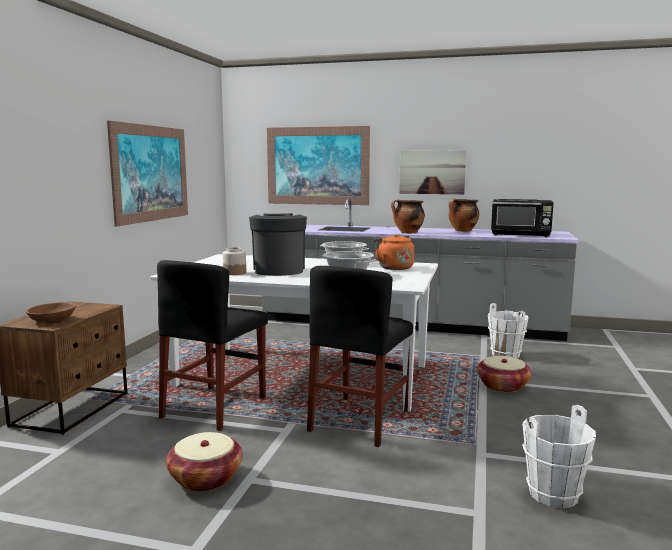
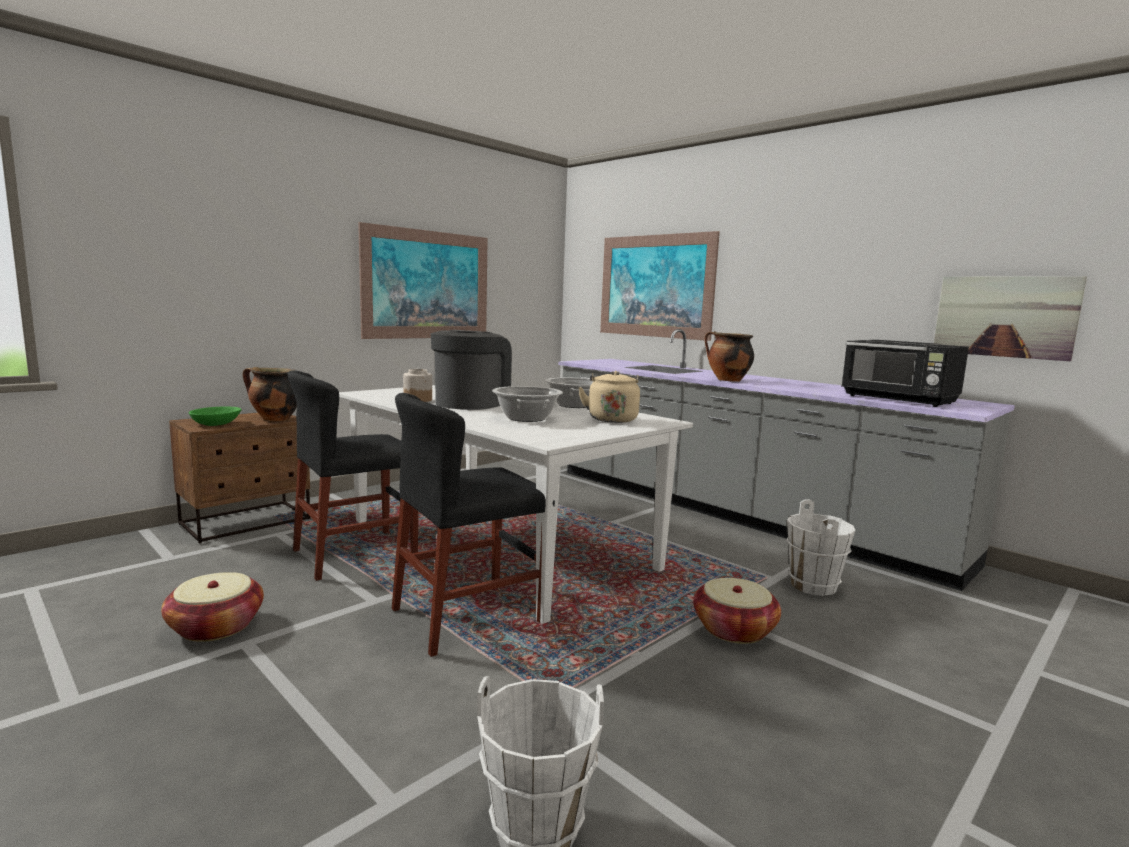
camera: 30 degrees right, 0 degrees up
brown bowl [26,302,76,323] -> green bowl [189,407,242,426]
orange kettle [373,234,414,270] -> beige kettle [578,371,640,423]
picture [399,150,466,194] -> picture moved to [934,276,1087,361]
cooking pot [449,199,479,232] -> cooking pot moved to [243,367,297,421]

